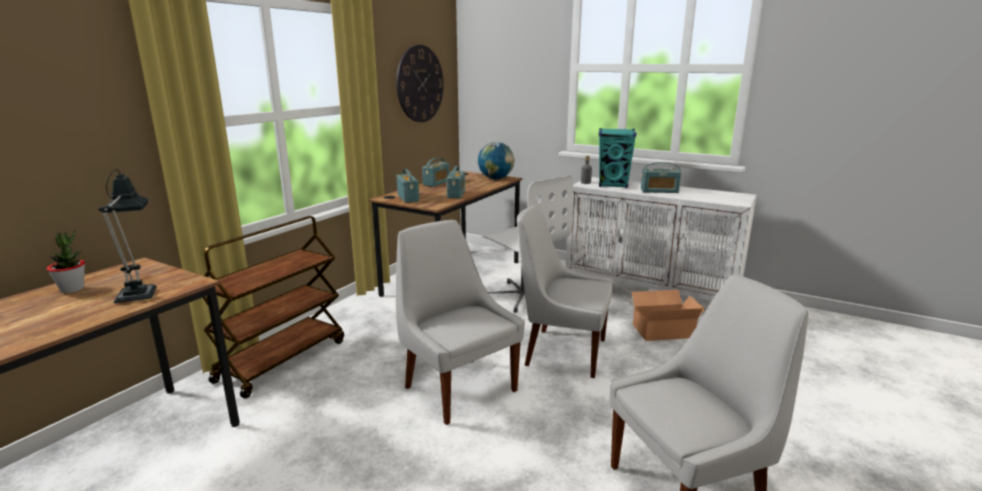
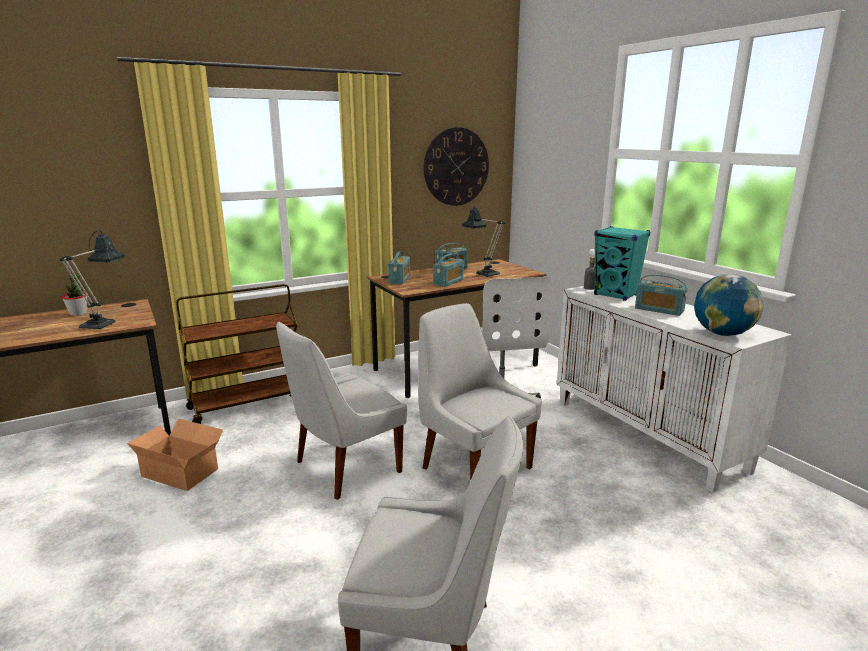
camera: 30 degrees right, 0 degrees up
white chair [396,220,525,425] -> white chair turned 120 degrees counterclockwise [276,322,407,500]
globe [478,142,514,179] -> globe moved to [694,274,763,336]
cardboard box [627,290,705,341] -> cardboard box moved to [127,418,223,491]
none -> table lamp [462,207,505,277]

